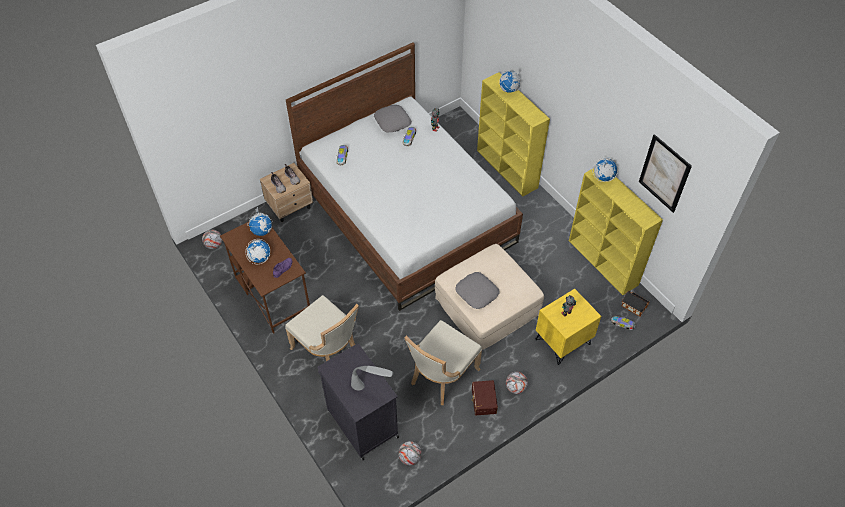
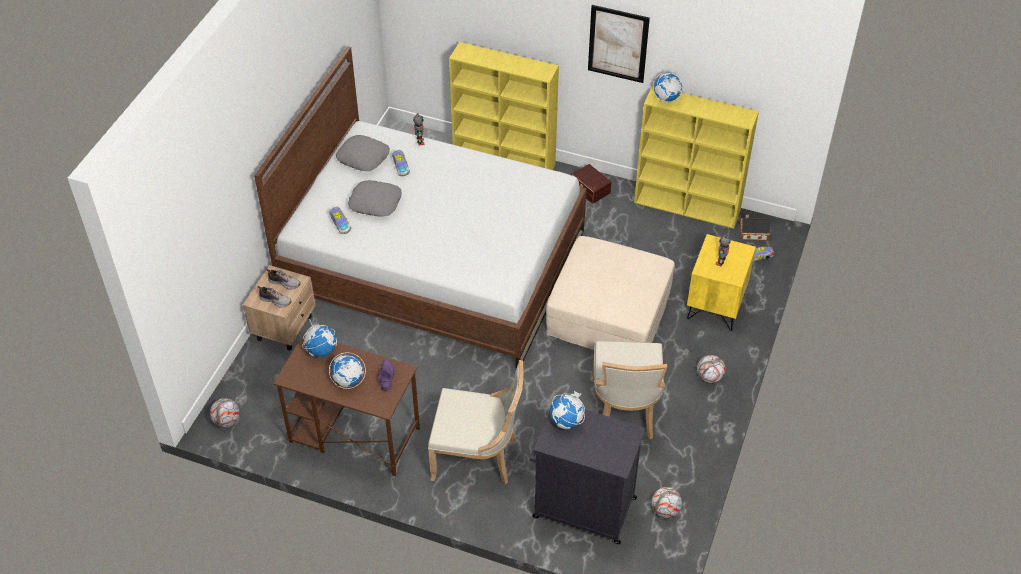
camera: 35 degrees left, 5 degrees down
grey table lamp [351,366,393,391] -> none
grey pillow [455,272,500,309] -> grey pillow moved to [348,180,402,217]
brown storage box [472,380,498,415] -> brown storage box moved to [571,164,611,204]
globe [499,69,521,93] -> globe moved to [550,391,585,429]
picture [639,134,692,213] -> picture moved to [588,5,650,83]

